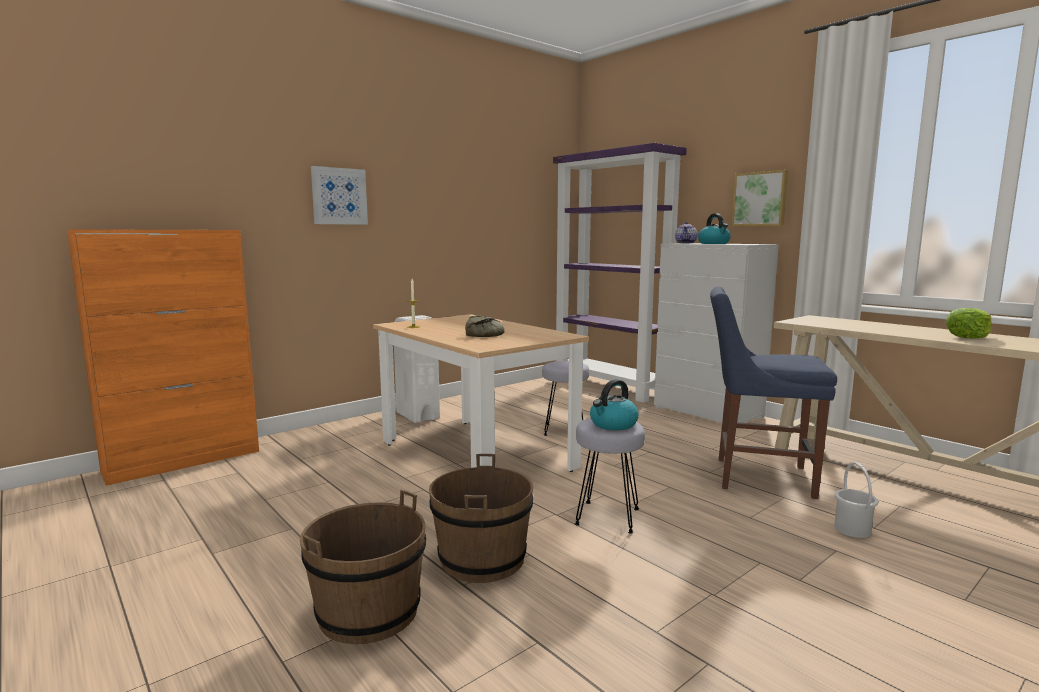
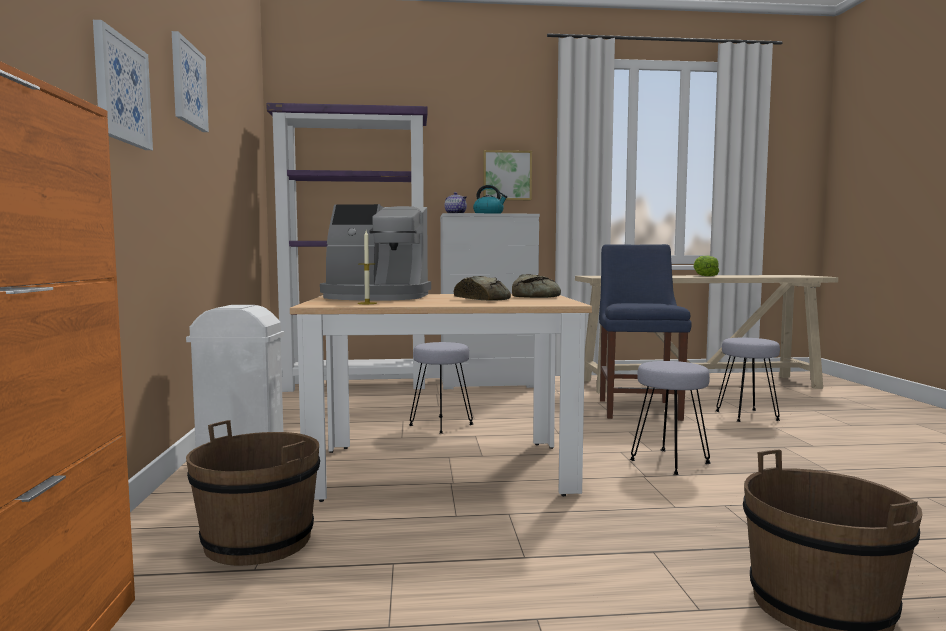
camera: 55 degrees left, 5 degrees down
brown bucket [429,454,533,583] -> brown bucket moved to [186,420,320,566]
kettle [590,379,639,430] -> none
blue chair [710,287,837,499] -> blue chair turned 135 degrees clockwise [599,244,692,421]
white bucket [834,462,878,538] -> grey stool [715,338,780,422]
none -> picture [172,31,209,132]
none -> coffee machine [320,204,431,301]
none -> bread [512,274,561,298]

